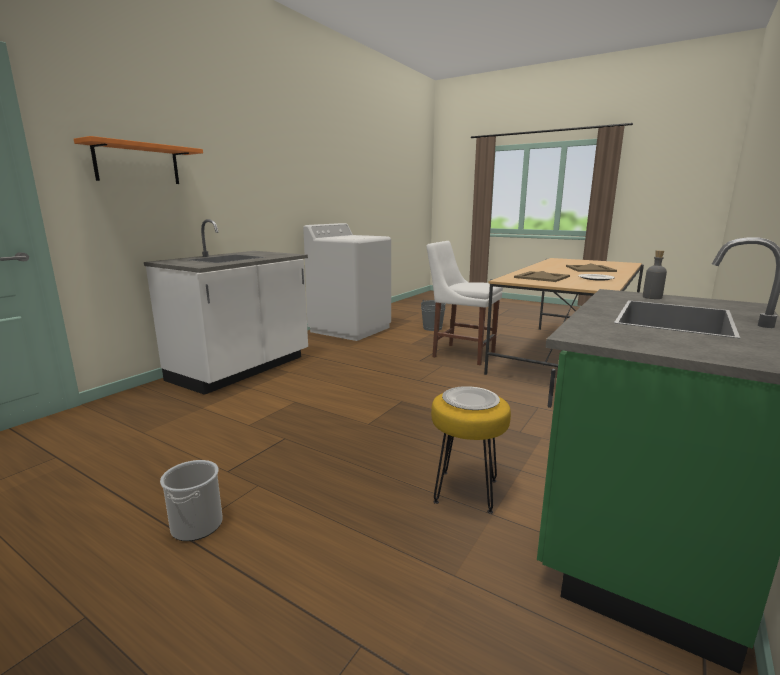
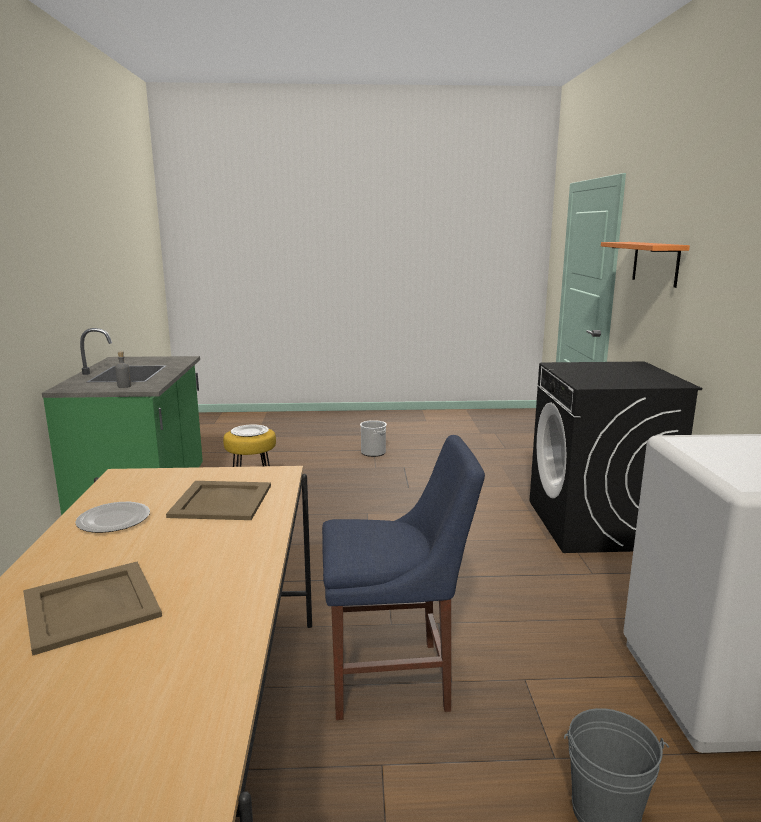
camera: 145 degrees right, 0 degrees up
white counter [144,219,308,395] -> black washing machine [530,362,702,553]
white chair [426,241,503,365] -> blue chair [322,435,485,720]

